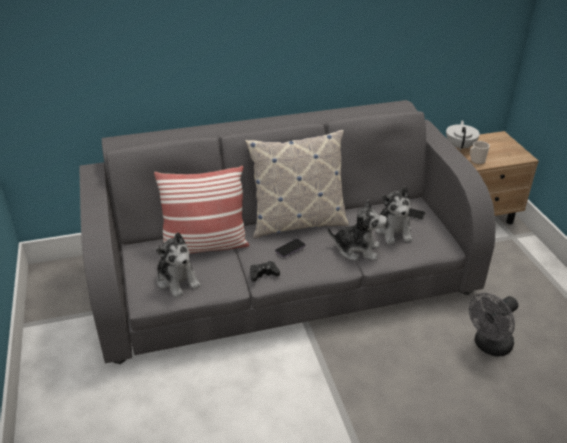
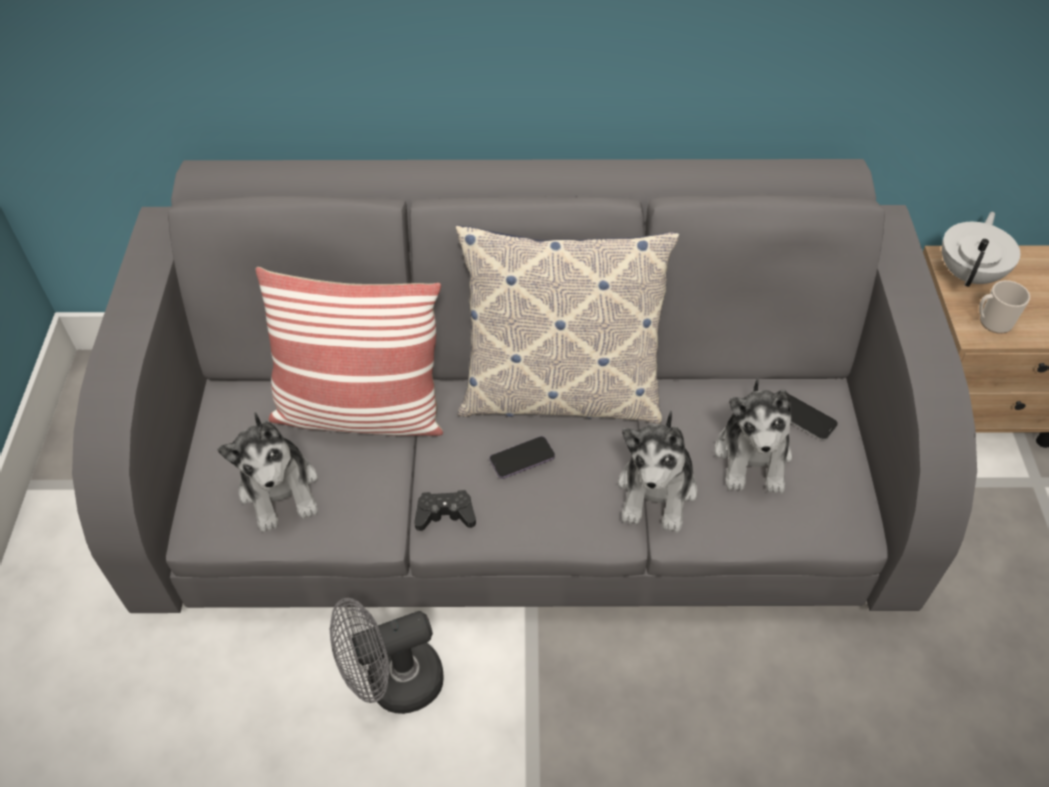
camera: 15 degrees right, 15 degrees up
plush toy [327,199,387,261] -> plush toy turned 75 degrees clockwise [618,410,697,533]
grey fan [469,293,518,357] -> grey fan moved to [330,598,444,714]

